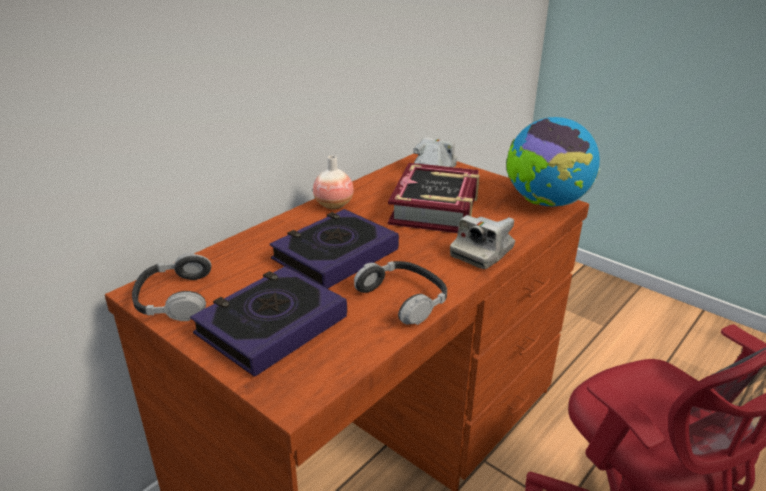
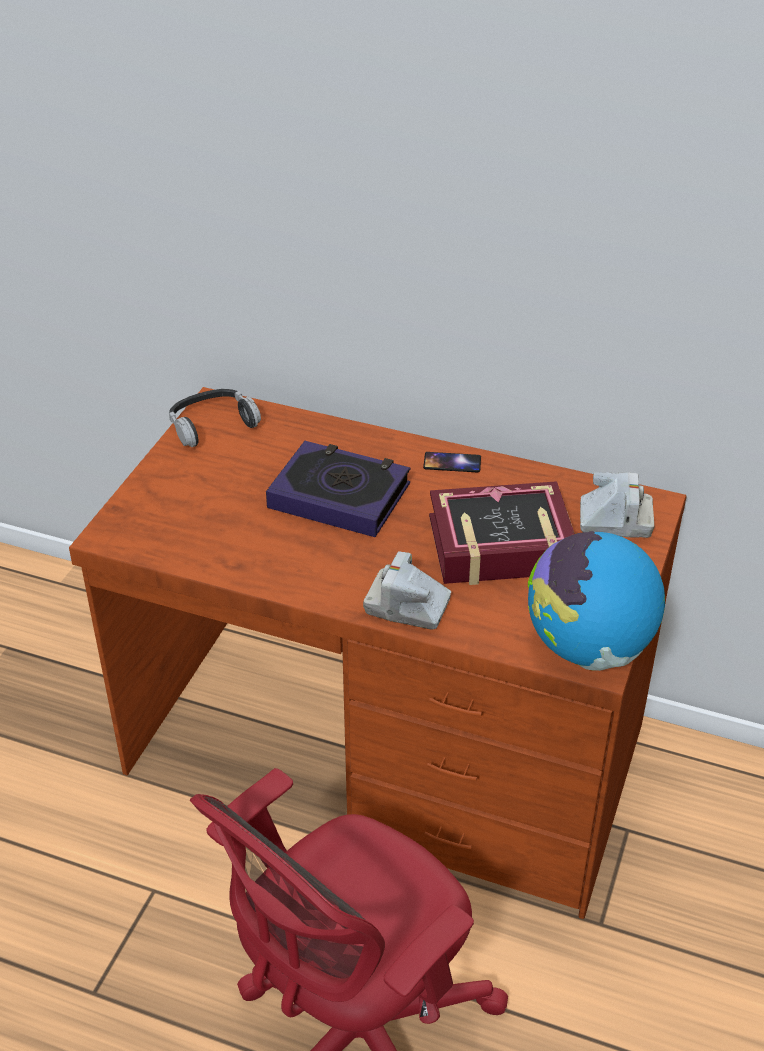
camera: 70 degrees right, 10 degrees up
book [190,266,347,377] -> none
vase [313,155,354,209] -> phone [423,452,481,473]
headphones [354,261,447,325] -> none

